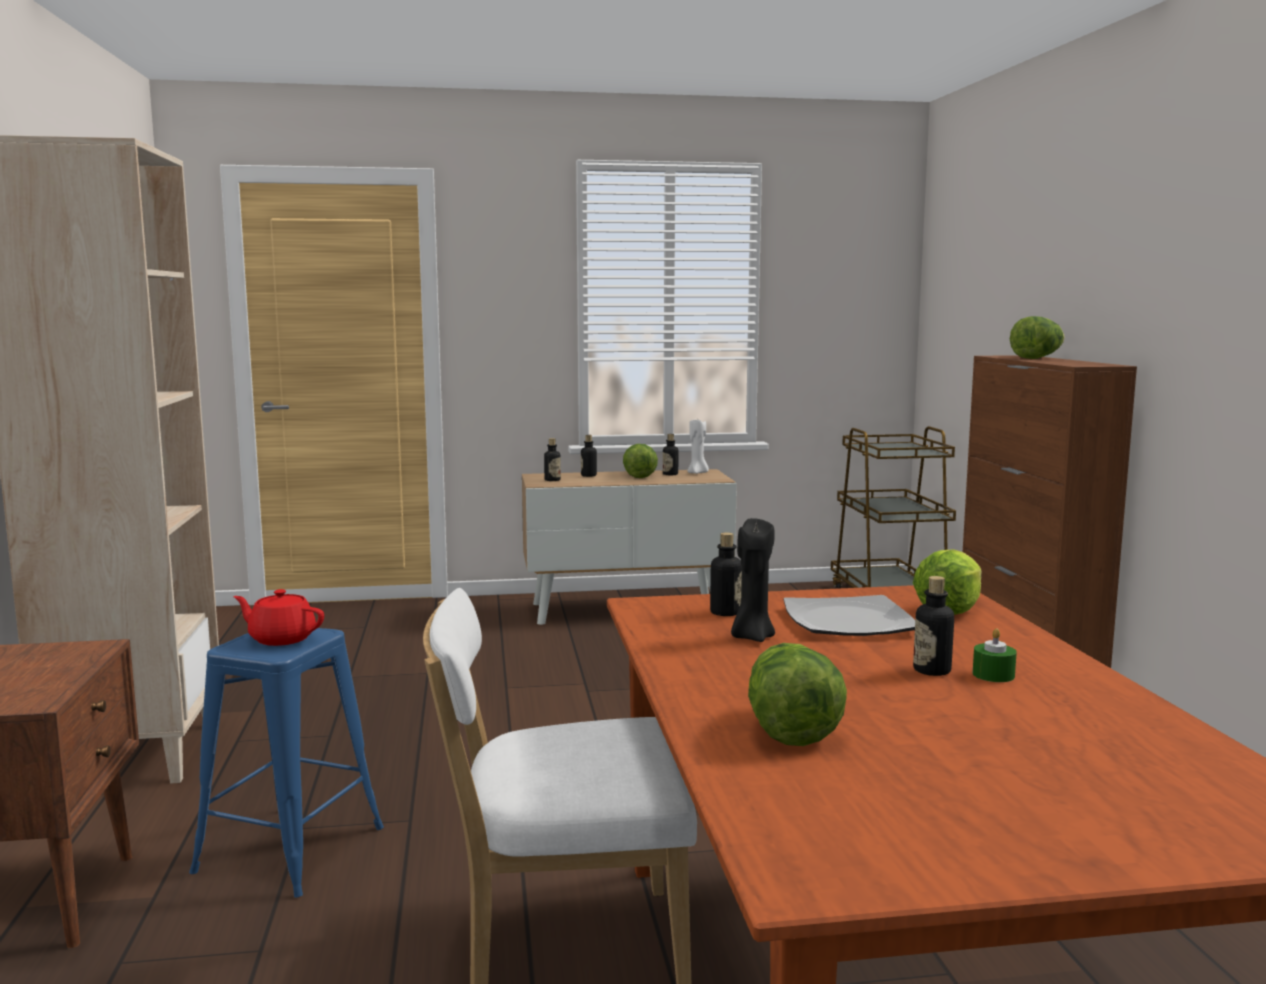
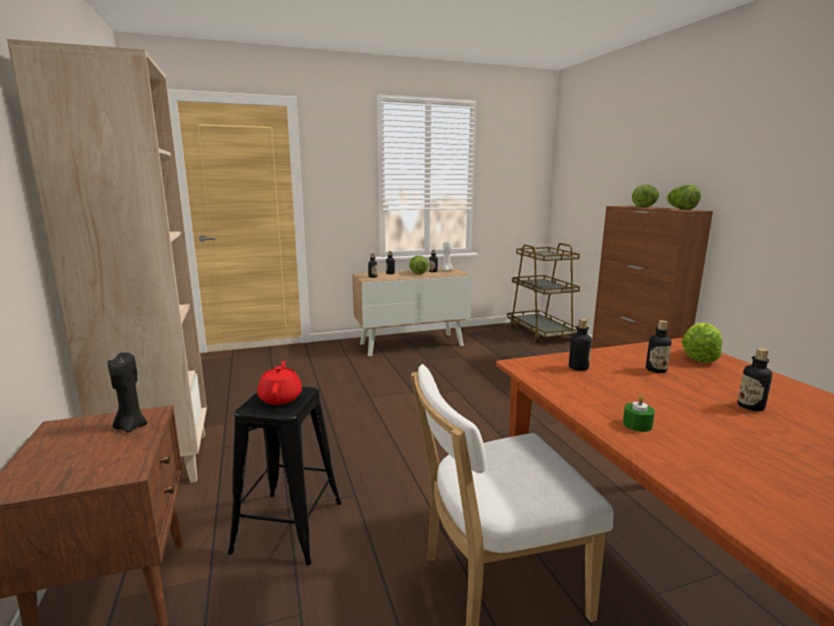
camera: 10 degrees left, 5 degrees up
blue stool [189,628,384,898] -> black stool [228,387,342,566]
red teapot [233,589,324,646] -> red teapot turned 75 degrees clockwise [257,361,302,405]
black candle [731,518,775,642] -> black candle moved to [108,352,147,433]
lettuce [748,643,847,746] -> lettuce moved to [666,185,701,210]
plate [783,595,915,636] -> bottle [646,320,671,373]
green candle [972,629,1017,682] -> green candle moved to [623,395,655,432]

